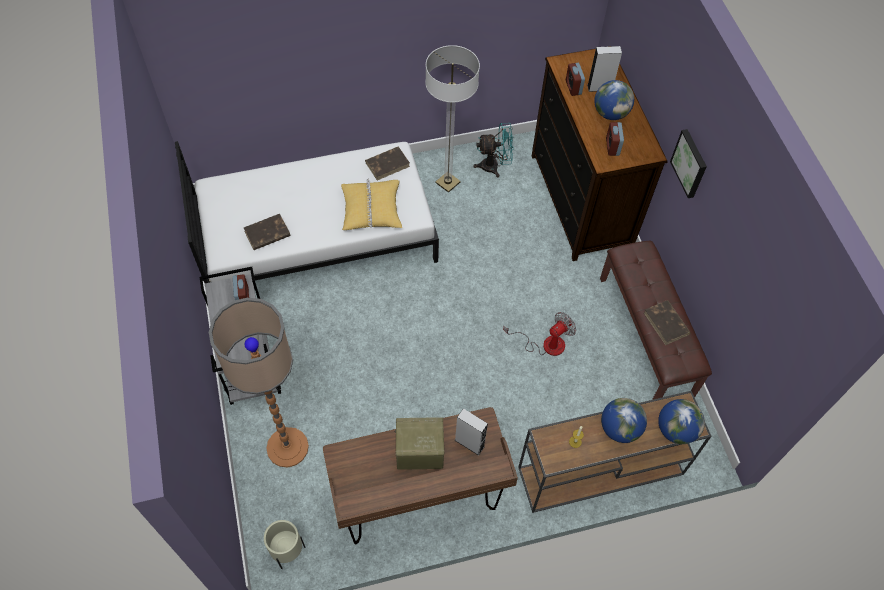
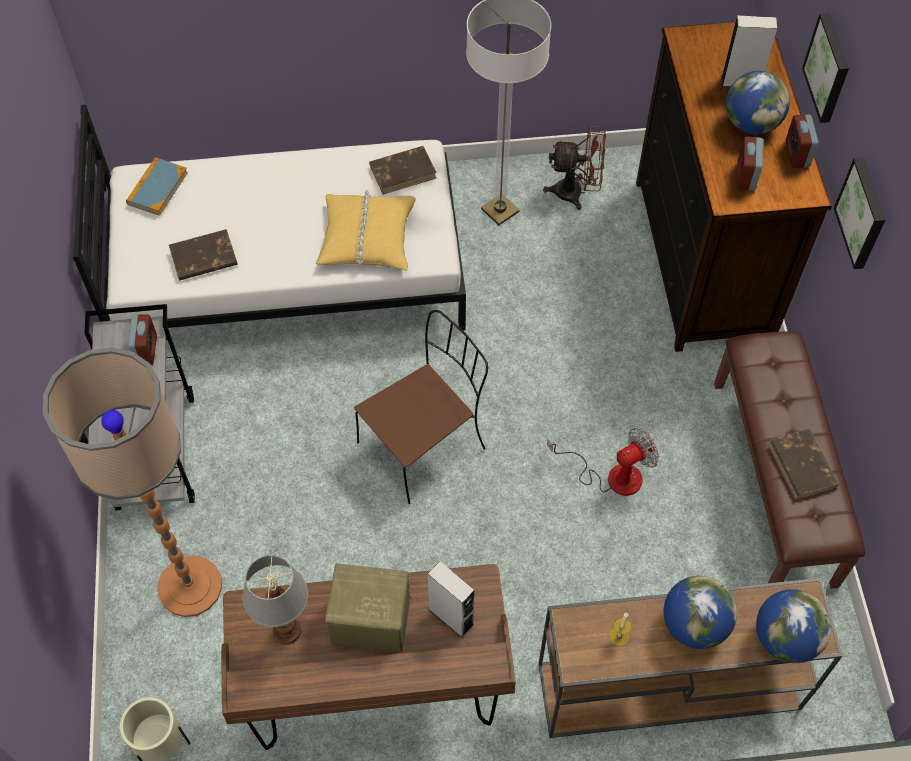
camera: 10 degrees right, 0 degrees up
turquoise fan [473,123,514,177] -> brown fan [543,126,606,210]
alarm clock [566,63,585,96] -> alarm clock moved to [786,115,818,168]
none -> book [126,157,188,216]
none -> table lamp [242,555,308,645]
none -> brown chair [354,310,488,504]
none -> picture [802,13,849,123]

